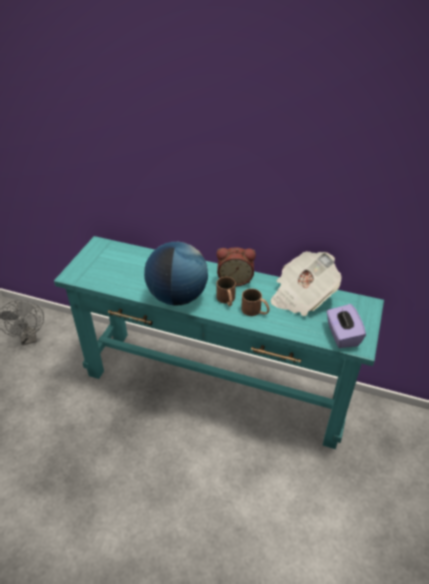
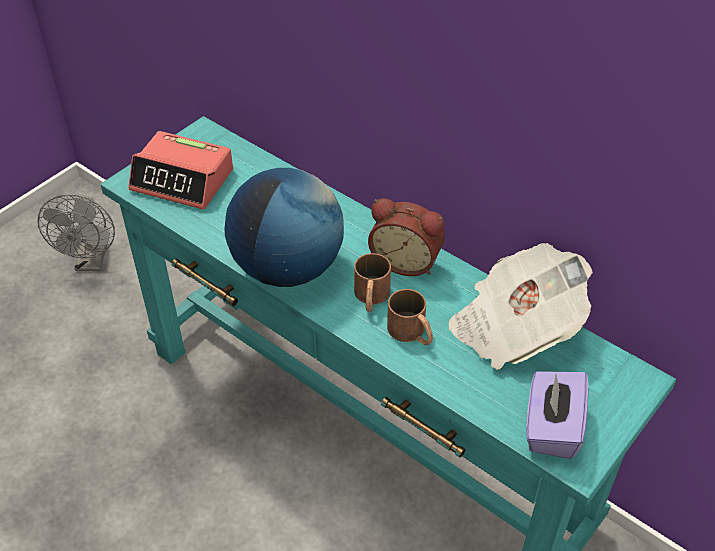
camera: 20 degrees right, 5 degrees up
none -> alarm clock [128,131,233,210]

